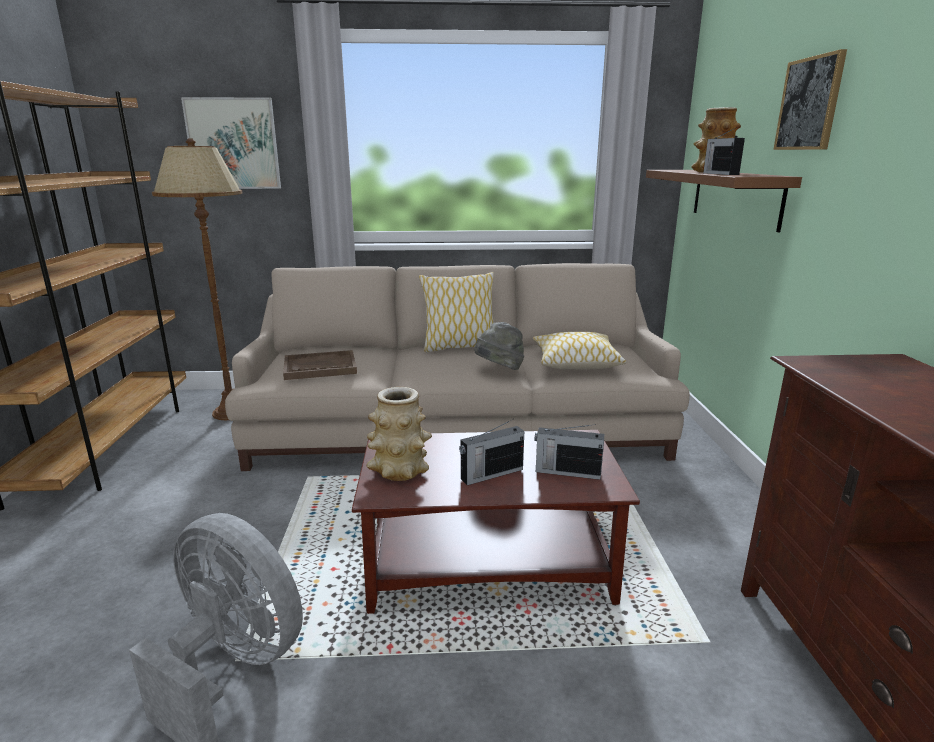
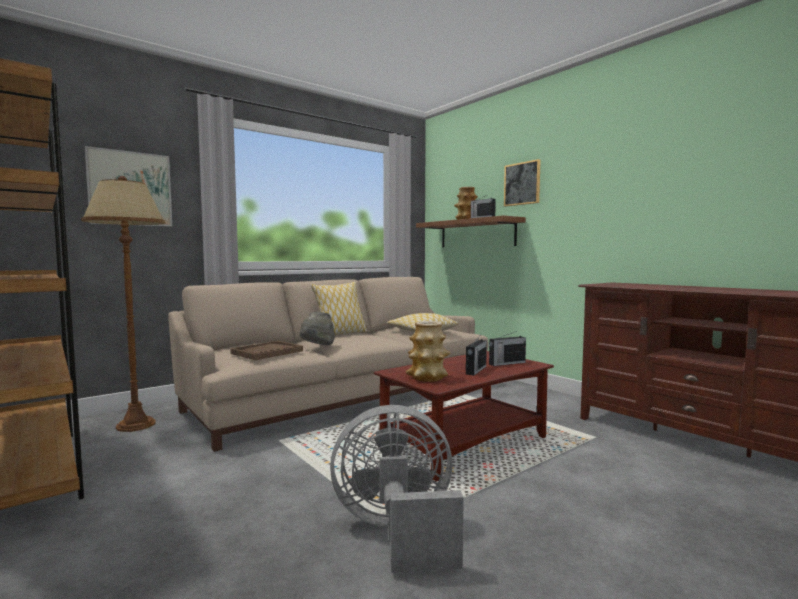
camera: 35 degrees left, 15 degrees down
grey hat [474,322,524,370] -> grey hat moved to [300,312,335,345]

